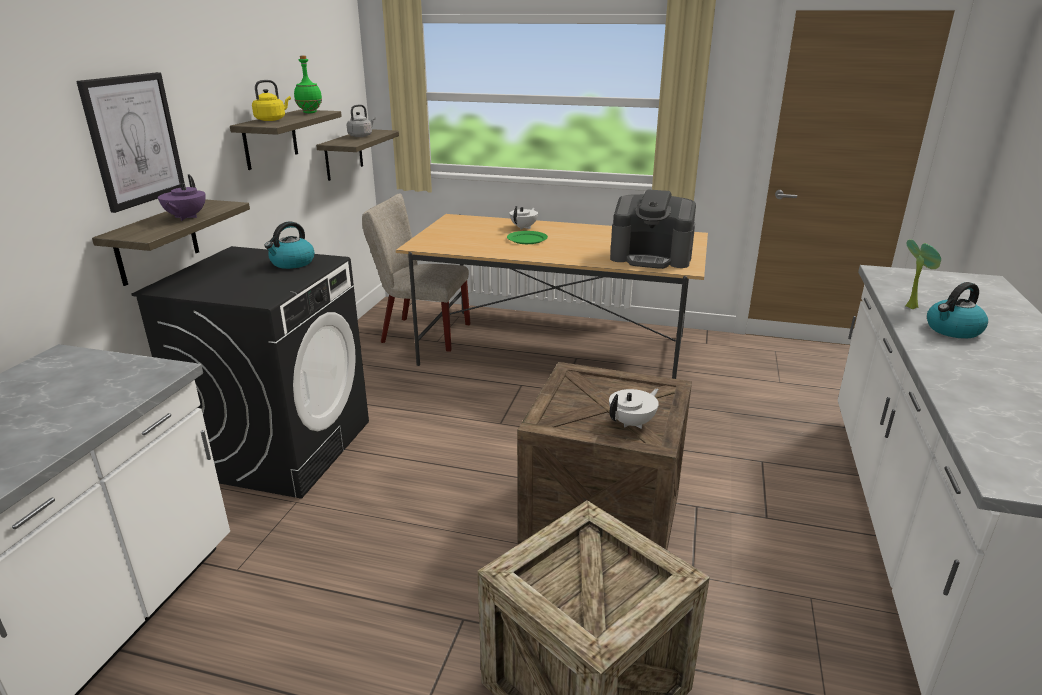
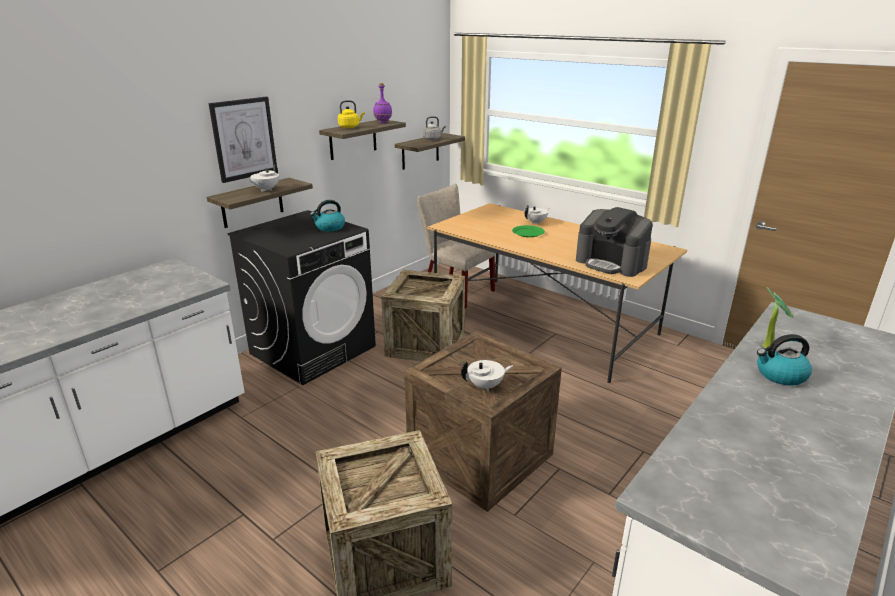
camera: 25 degrees right, 0 degrees up
purple teapot [158,174,206,221] -> white teapot [250,163,279,192]
green bottle [294,56,322,113] -> purple bottle [373,83,392,123]
none -> crate [381,270,465,361]

